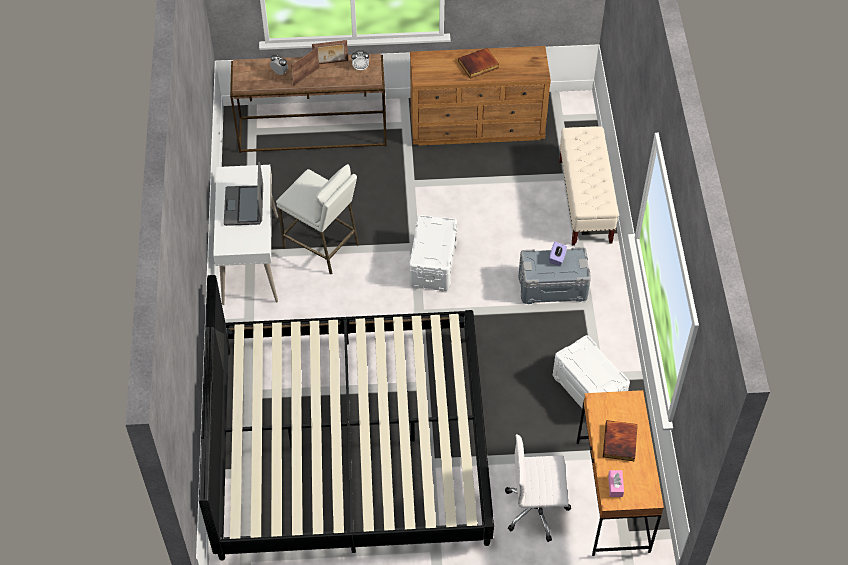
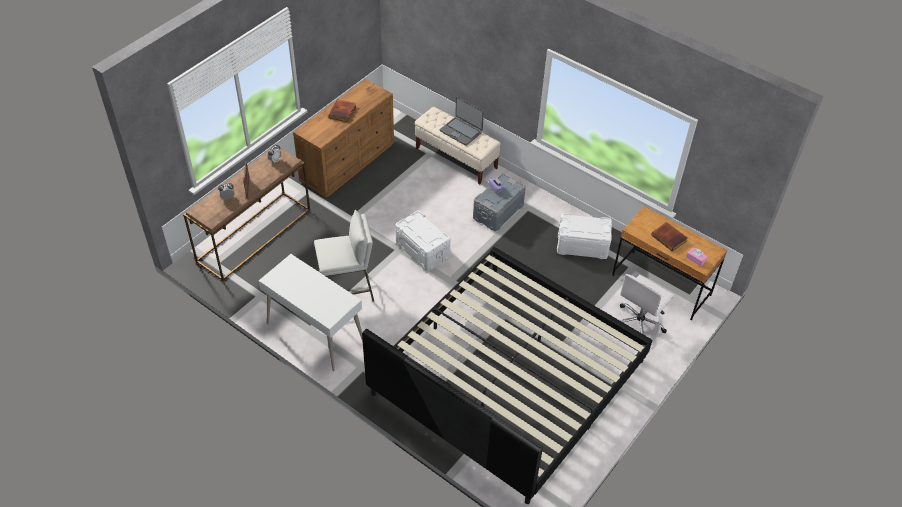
camera: 50 degrees left, 5 degrees down
laptop [224,162,263,226] -> laptop moved to [440,97,484,146]
picture frame [312,40,348,64] -> none

